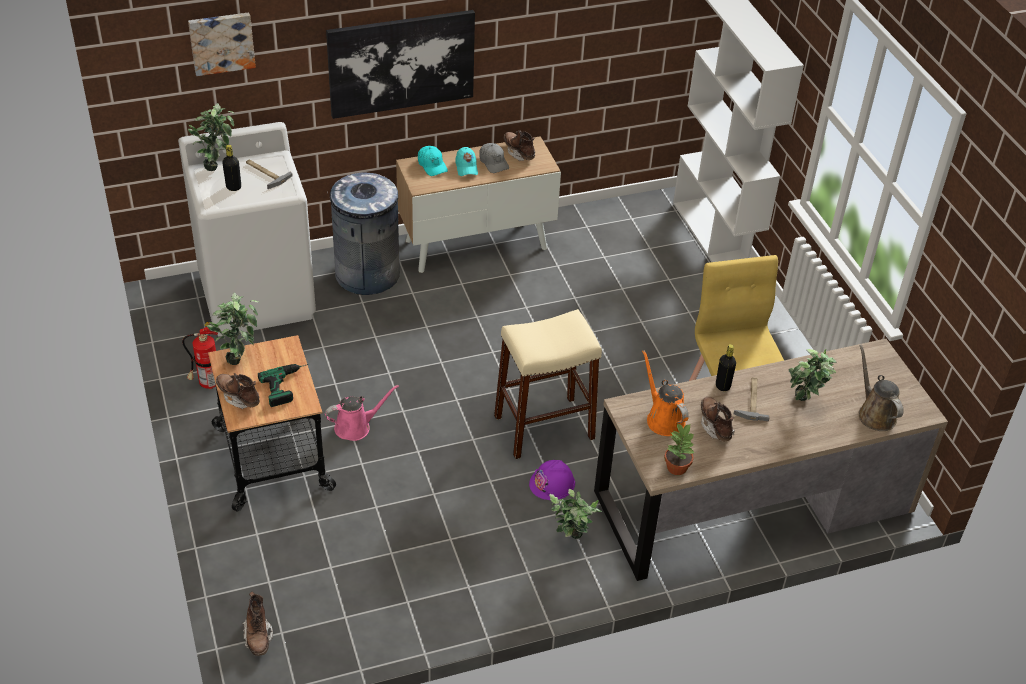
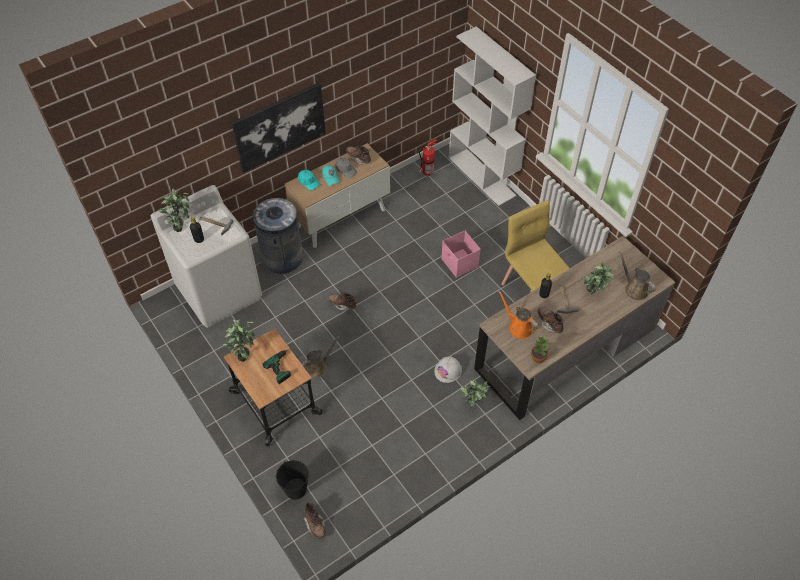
camera: 15 degrees left, 10 degrees up
fire extinguisher [182,322,218,389] -> fire extinguisher moved to [418,138,437,176]
picture [188,13,256,76] -> none
brown boot [216,373,260,409] -> brown boot moved to [328,294,356,311]
pink watering can [325,385,399,441] -> brown watering can [301,336,340,377]
beige stool [494,309,602,459] -> none
purple hard hat [529,460,575,500] -> white hard hat [434,357,462,383]
none -> black bucket [276,460,309,500]
none -> pink storage box [441,231,481,278]

